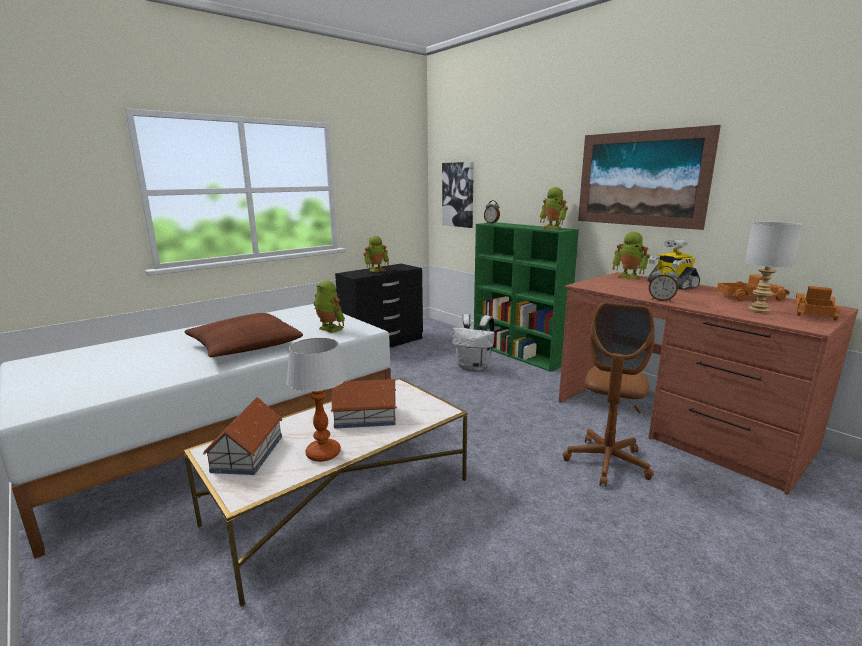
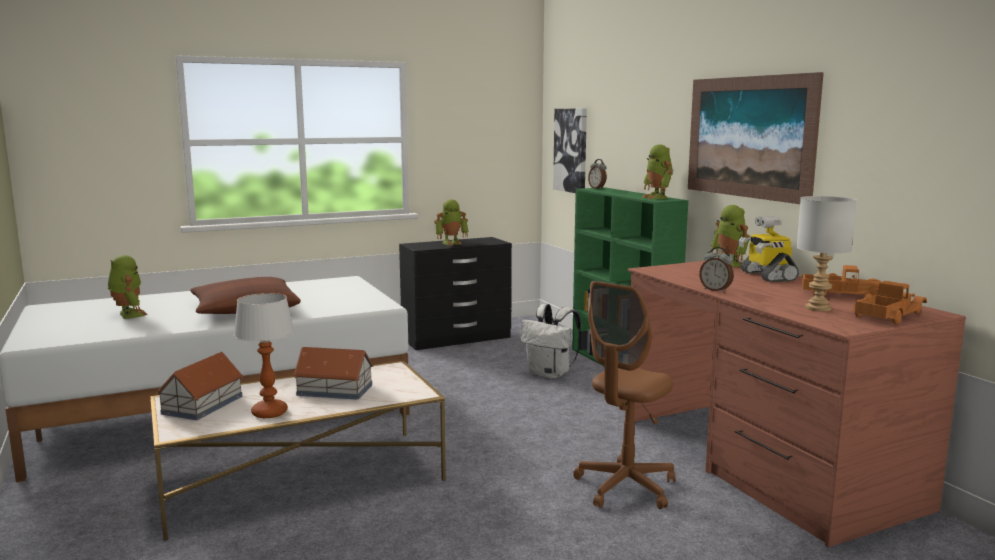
camera: 15 degrees right, 5 degrees down
toy robot [313,281,345,333] -> toy robot moved to [108,255,148,319]

